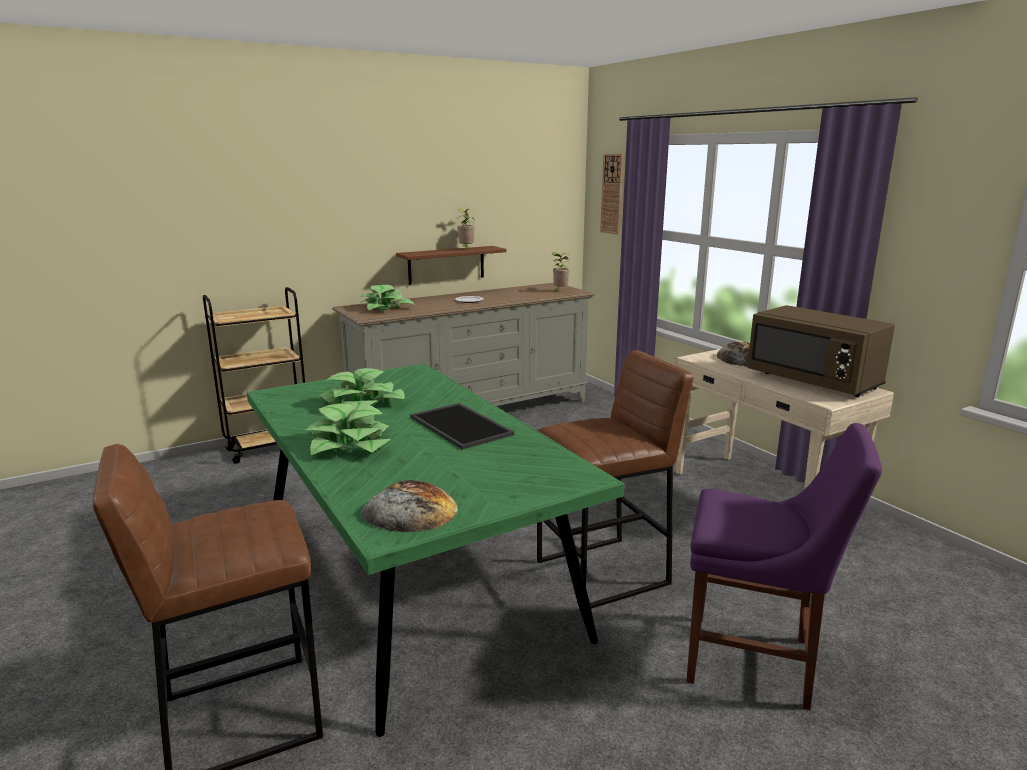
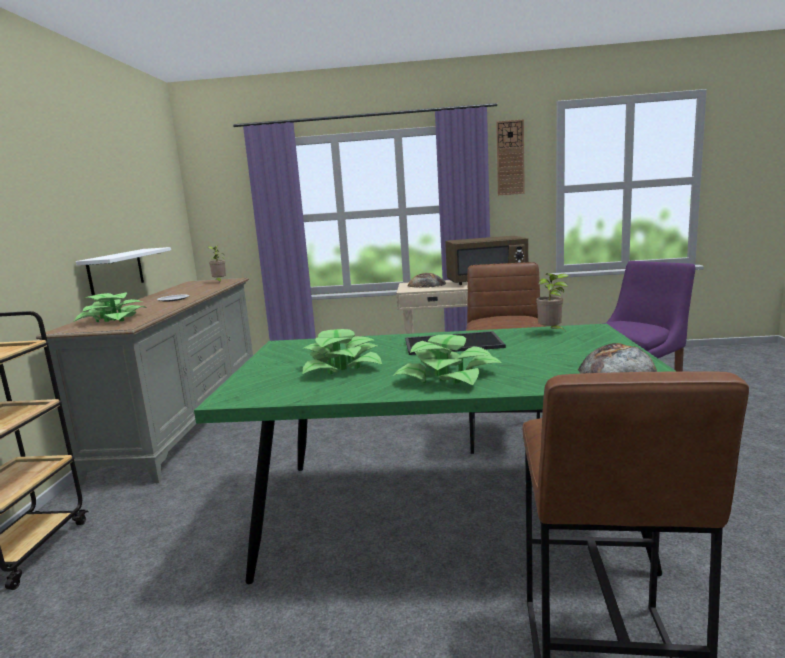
camera: 55 degrees left, 5 degrees down
brown shelf [396,246,507,285] -> white shelf [76,247,171,296]
potted plant [457,209,475,249] -> potted plant moved to [536,273,569,333]
wall clock [600,154,623,235] -> wall clock moved to [496,119,525,195]

